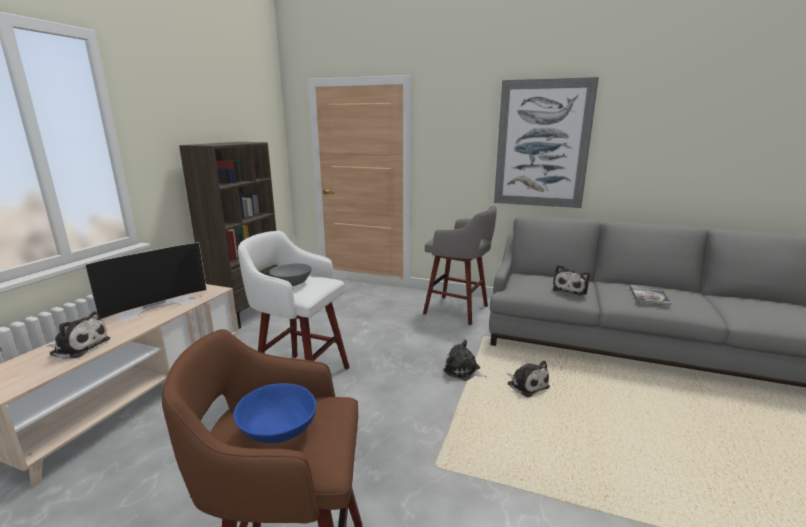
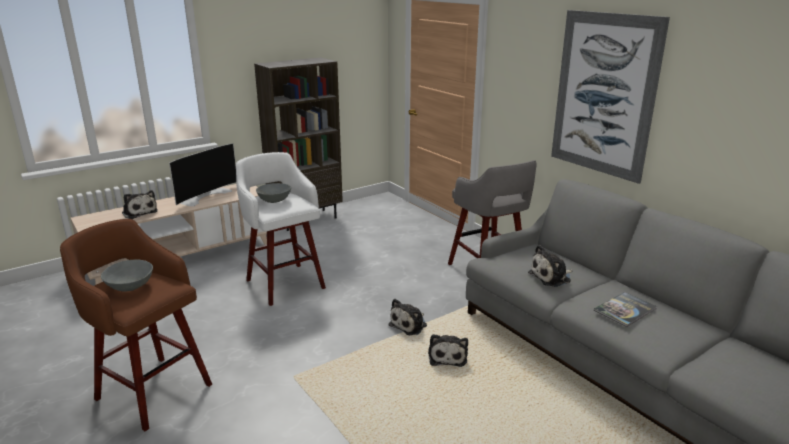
camera: 35 degrees right, 5 degrees up
television [85,242,207,322] -> television turned 45 degrees counterclockwise [169,143,236,206]
blue bowl [233,383,316,443] -> grey bowl [101,259,153,291]
plush toy [444,340,486,381] -> plush toy turned 120 degrees counterclockwise [388,298,427,335]

